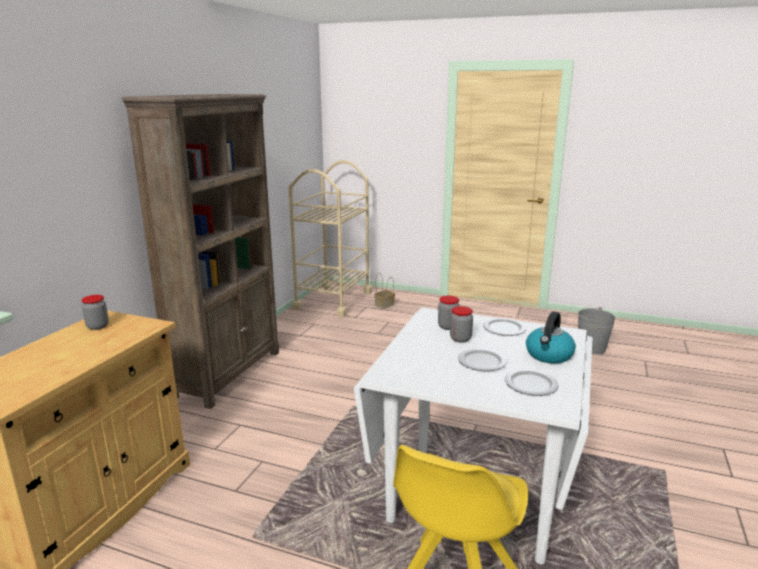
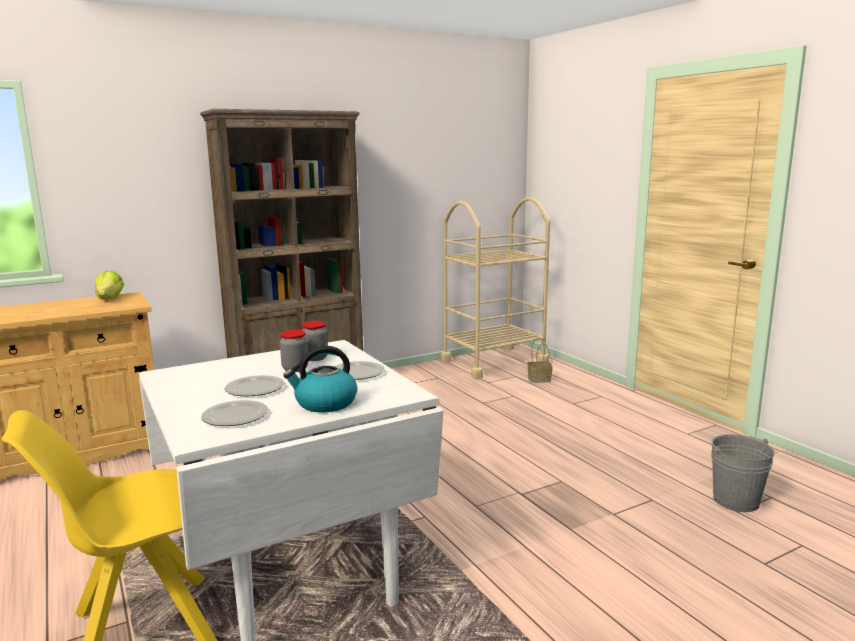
camera: 40 degrees right, 5 degrees down
jar [82,295,109,330] -> lettuce [95,271,124,300]

